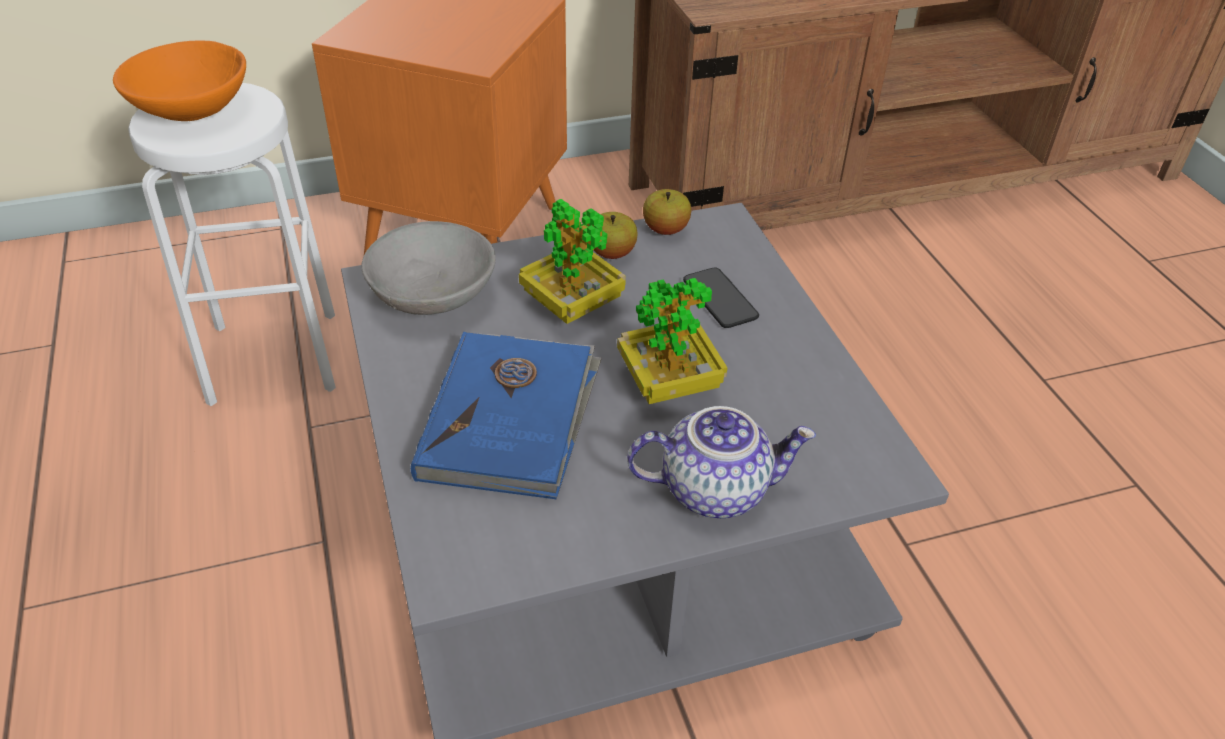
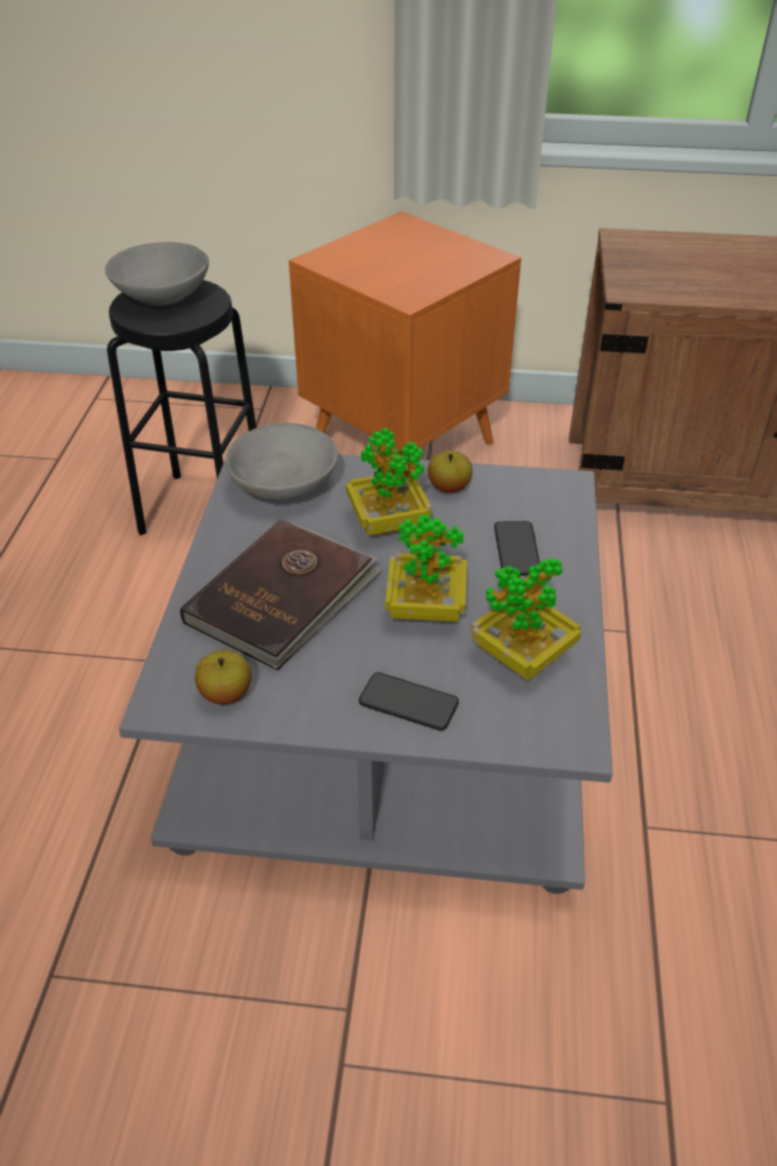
camera: 25 degrees right, 0 degrees up
orange bowl [113,41,246,121] -> grey bowl [105,242,209,306]
white stool [128,83,336,406] -> black stool [107,280,256,535]
blue book [411,332,602,499] -> brown book [180,519,381,671]
teapot [627,406,816,518] -> phone [359,672,459,731]
apple [643,189,691,235] -> apple moved to [195,650,251,705]
none -> potted plant [471,558,581,681]

